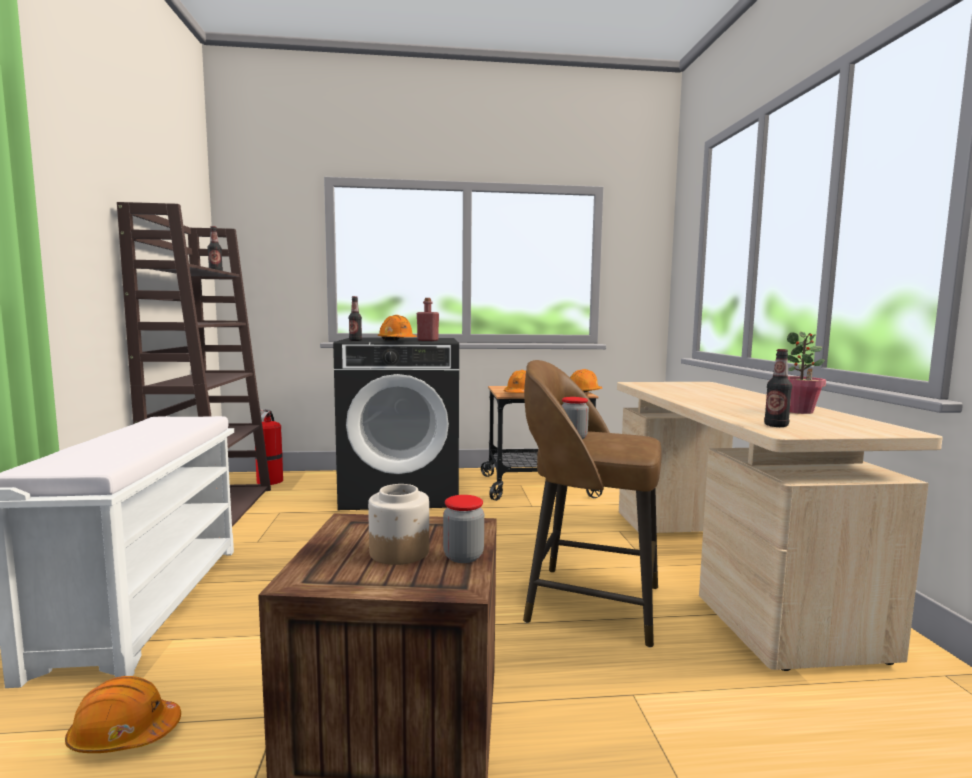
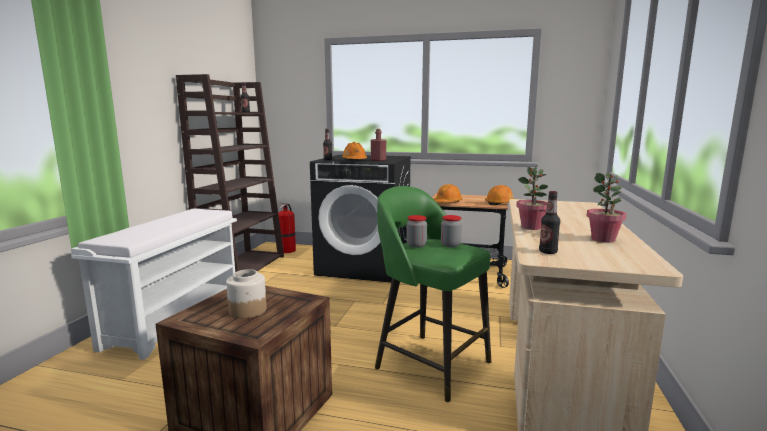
camera: 20 degrees right, 5 degrees up
orange hard hat [65,676,181,753] -> none
jar [443,495,484,563] -> jar moved to [441,215,462,247]
brown stool [523,360,662,647] -> green stool [375,186,491,402]
none -> potted plant [516,167,548,230]

